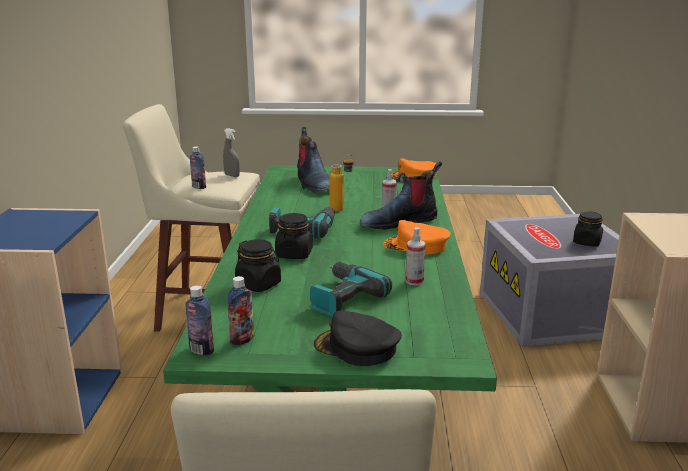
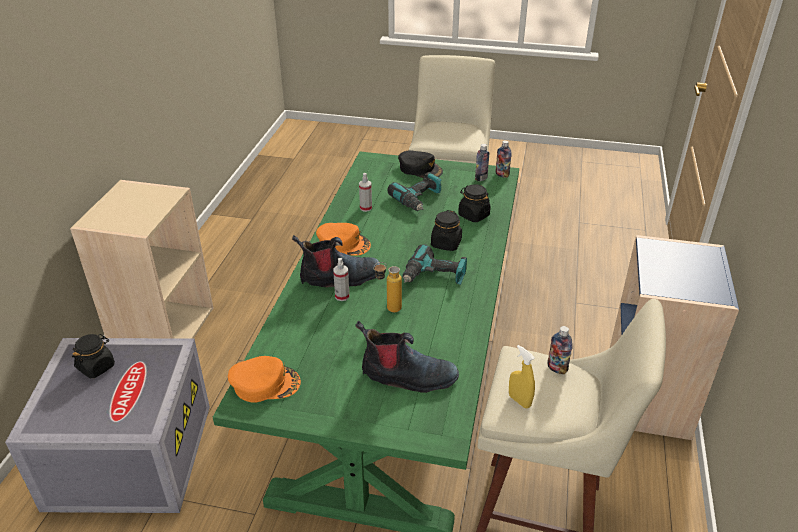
camera: 170 degrees left, 15 degrees up
grey spray bottle [223,128,240,177] -> yellow spray bottle [509,345,535,408]
boot [297,127,330,193] -> boot turned 105 degrees clockwise [356,321,459,393]

